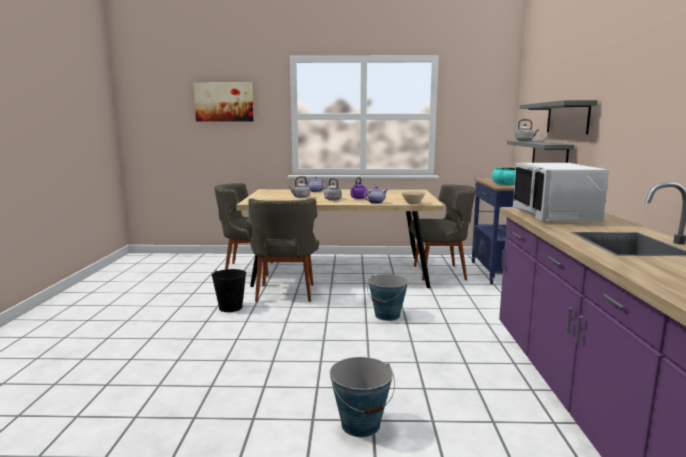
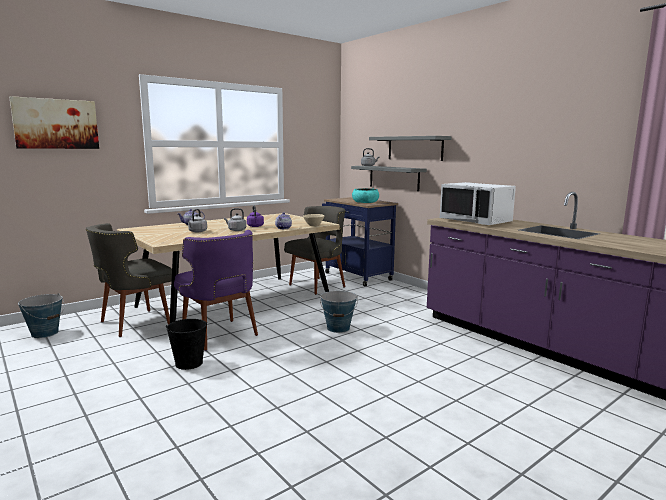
camera: 40 degrees left, 0 degrees up
grey chair [248,198,319,302] -> purple chair [174,230,258,351]
bucket [330,357,395,437] -> bucket moved to [18,293,65,338]

